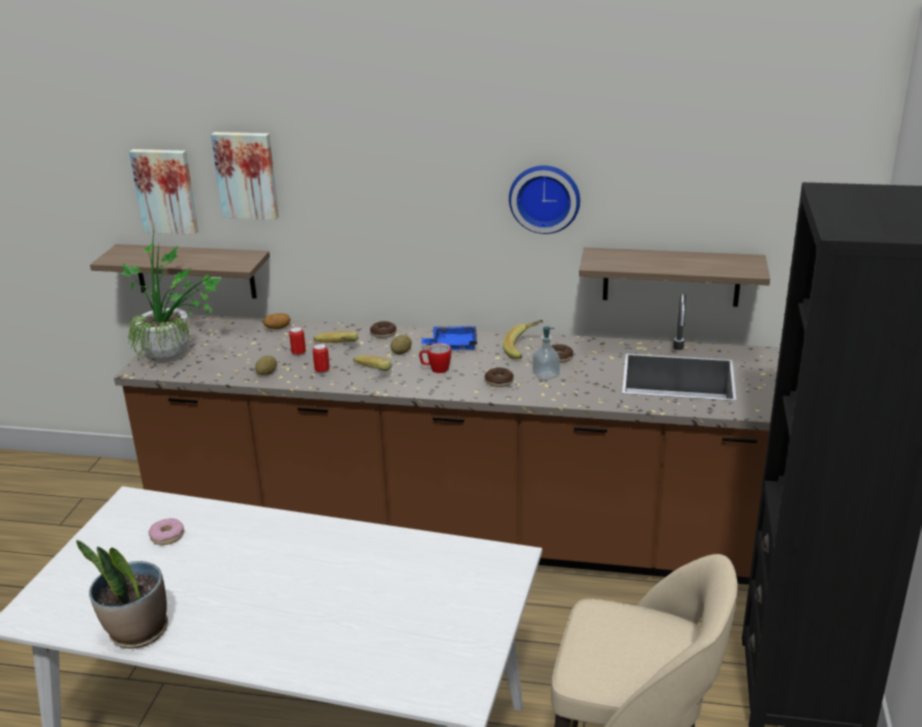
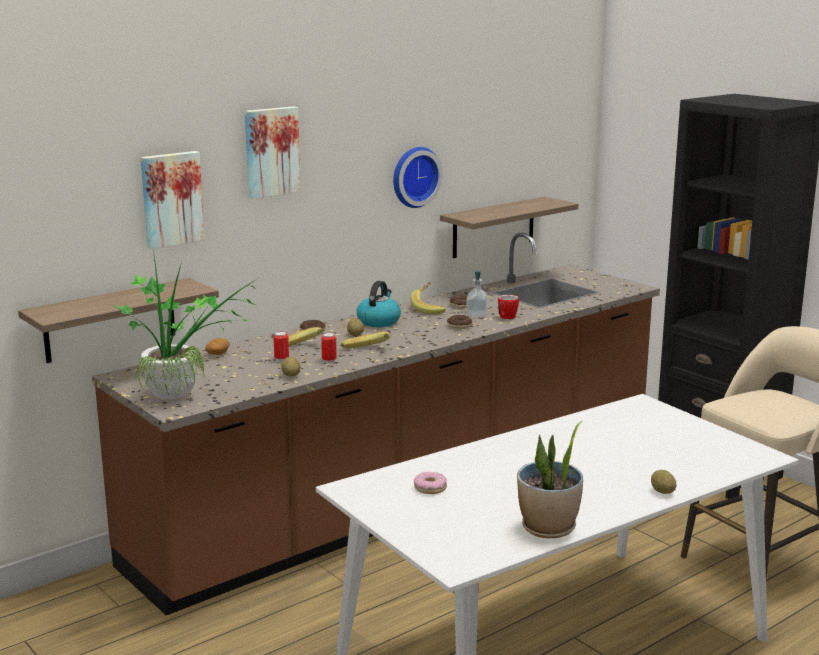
camera: 50 degrees left, 10 degrees down
picture [129,149,198,235] -> picture moved to [245,106,301,199]
mug [419,343,451,373] -> mug moved to [498,295,519,319]
blue tray [421,326,477,350] -> kettle [357,281,401,327]
none -> potato [651,470,676,494]

